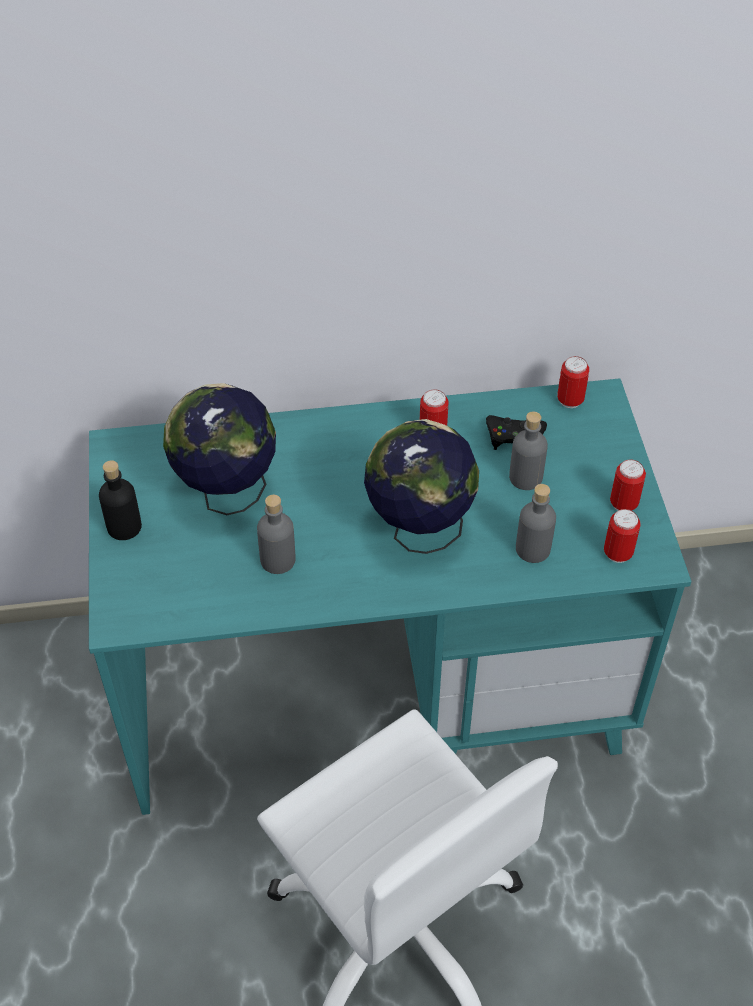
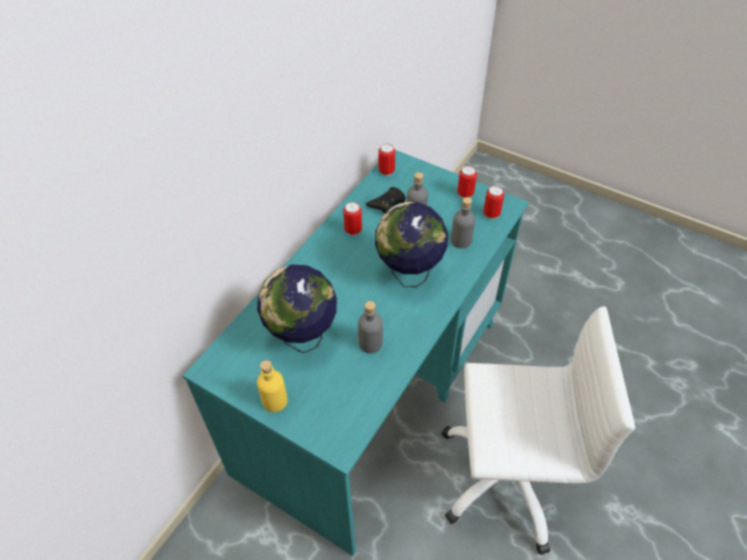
camera: 50 degrees left, 0 degrees up
black bottle [99,460,142,540] -> yellow bottle [257,360,288,412]

